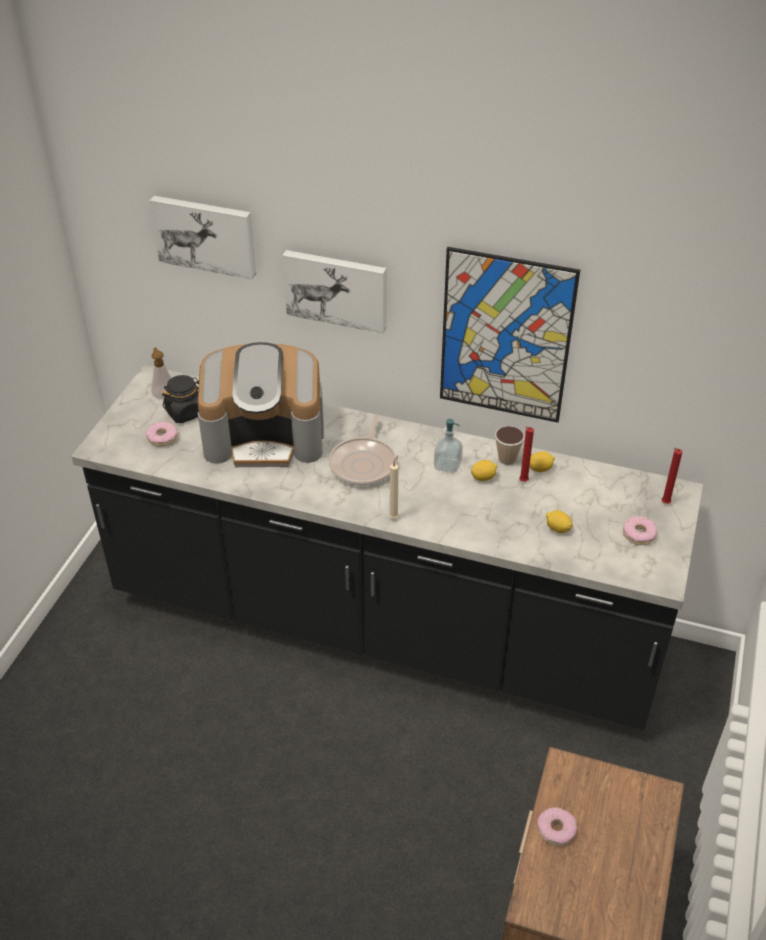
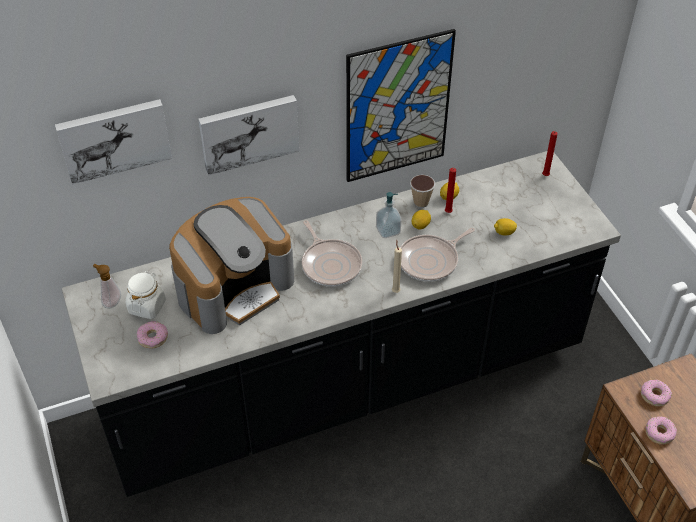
camera: 40 degrees left, 5 degrees up
black jar [162,375,199,423] -> white jar [126,271,166,319]
donut [623,516,657,545] -> donut moved to [641,380,672,407]
none -> frying pan [400,228,475,282]

